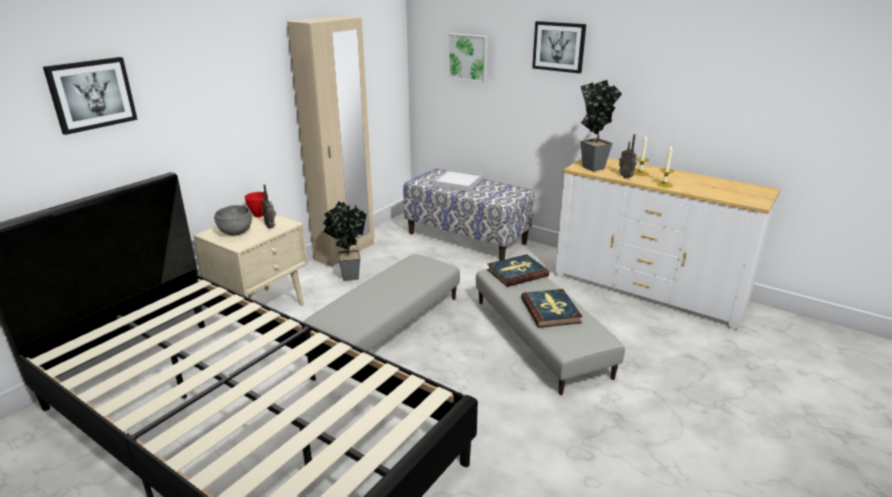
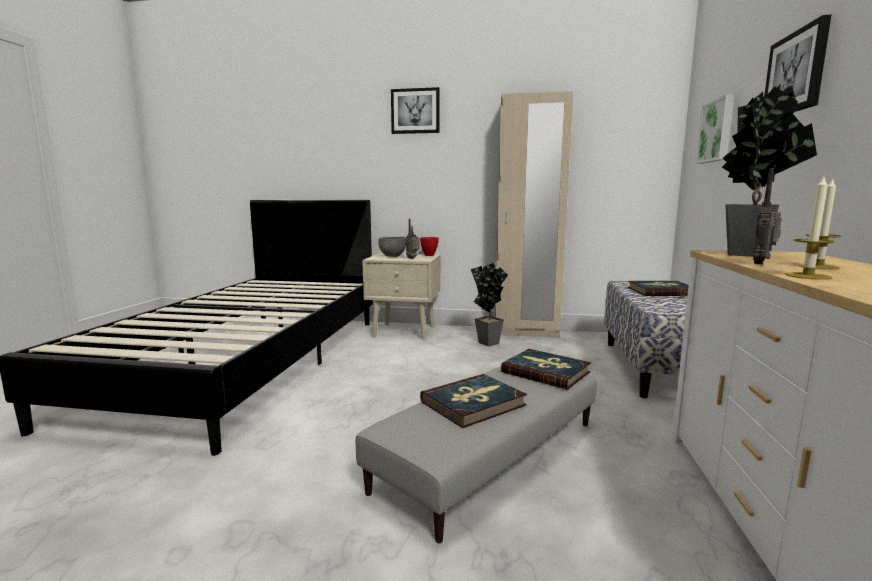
camera: 65 degrees right, 15 degrees down
picture [43,57,138,135] -> picture moved to [391,87,440,134]
grey ottoman [303,254,460,352] -> none
white tray [433,169,483,192] -> book [628,281,689,296]

